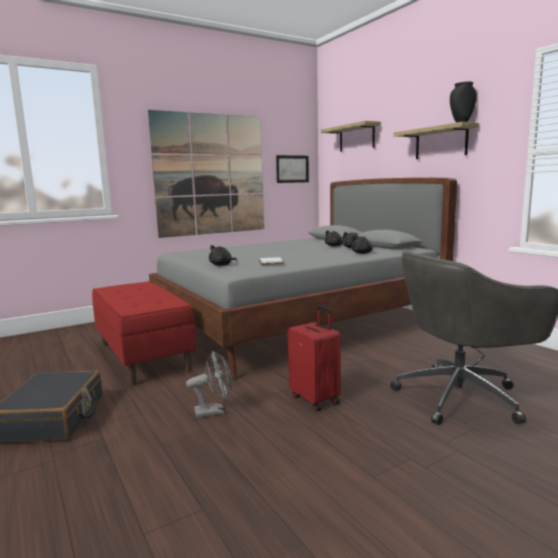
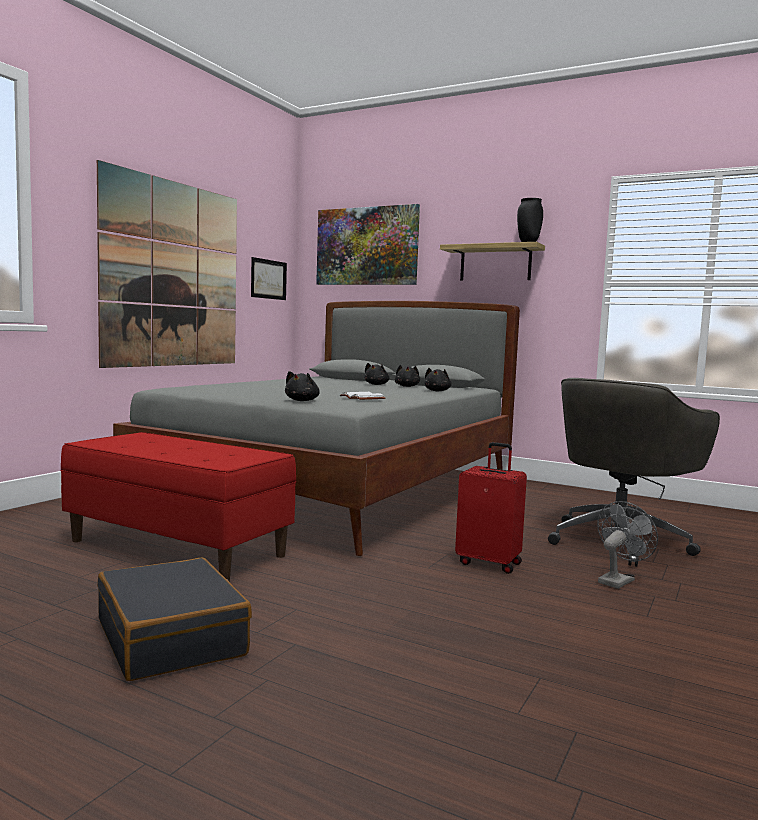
camera: 30 degrees left, 5 degrees down
grey fan [186,351,232,418] -> grey fan moved to [597,501,658,589]
shelf [321,121,381,152] -> picture [316,204,420,285]

